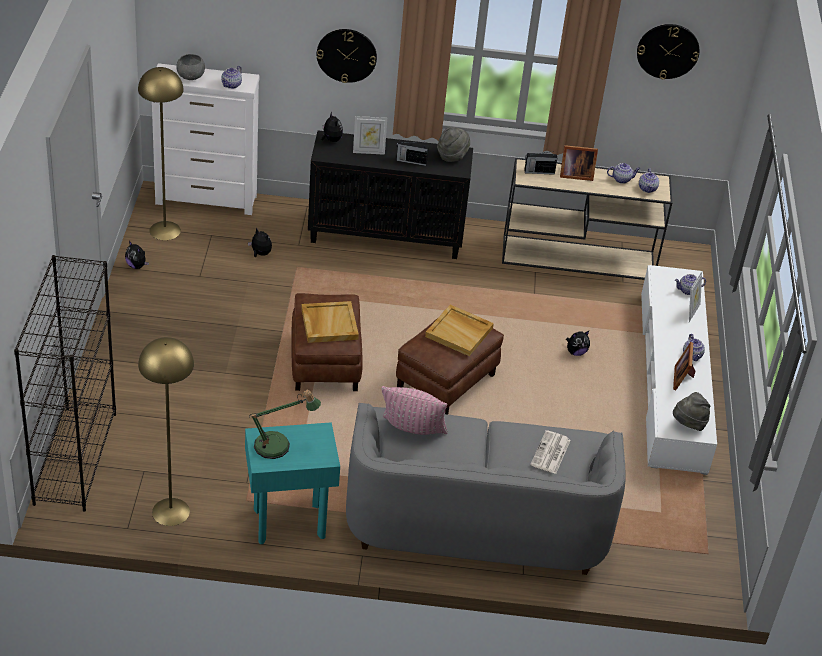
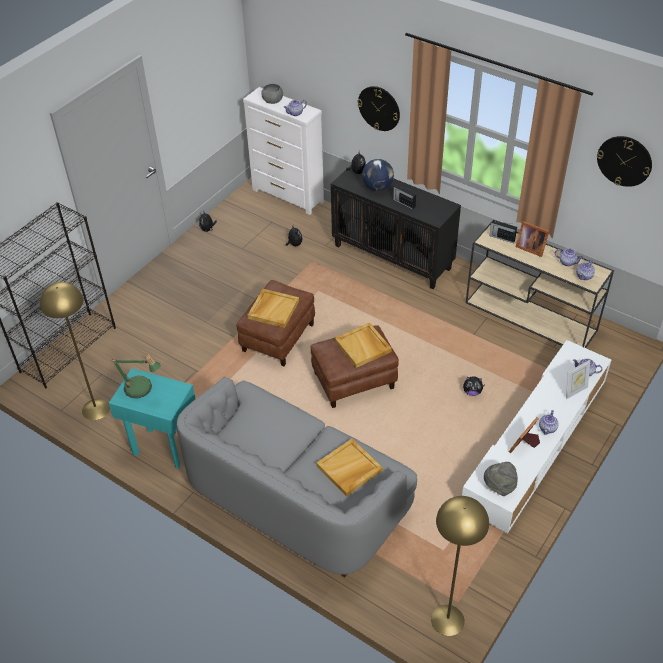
camera: 35 degrees right, 5 degrees up
yellow floor lamp [138,67,184,240] -> yellow floor lamp moved to [431,496,489,636]
picture frame [353,116,387,155] -> globe [362,159,394,191]
pink pillow [382,386,448,435] -> none
grey hat [437,127,470,162] -> none
newspaper [530,430,571,474] -> beige tray [316,439,383,497]

